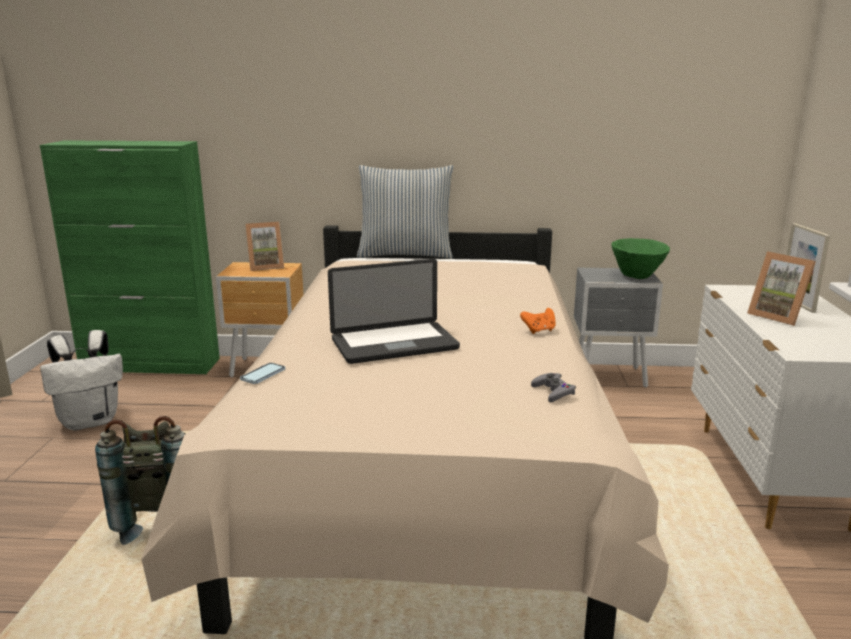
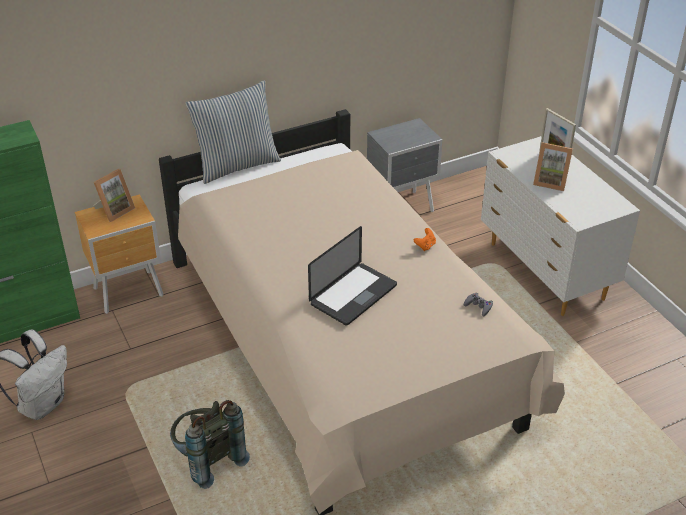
camera: 30 degrees left, 20 degrees up
phone [240,363,285,384] -> none
green bowl [611,238,670,279] -> none

